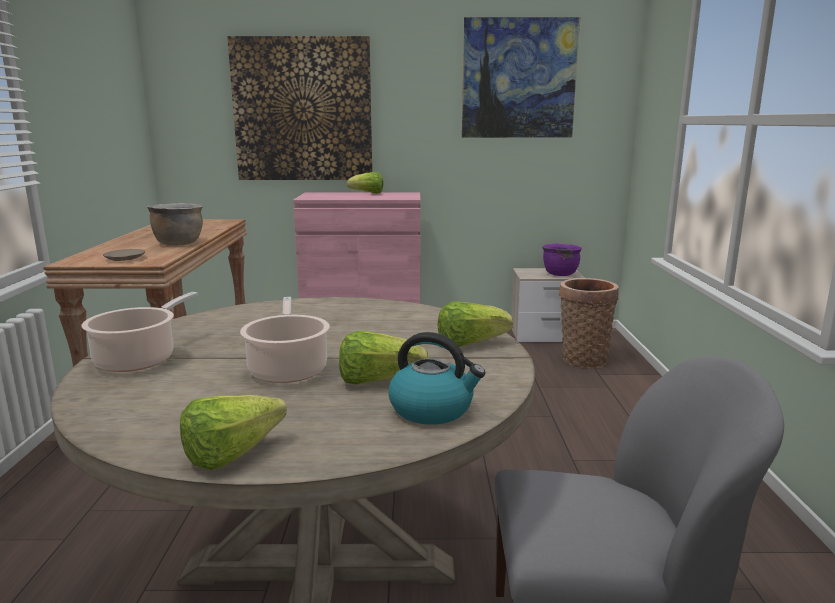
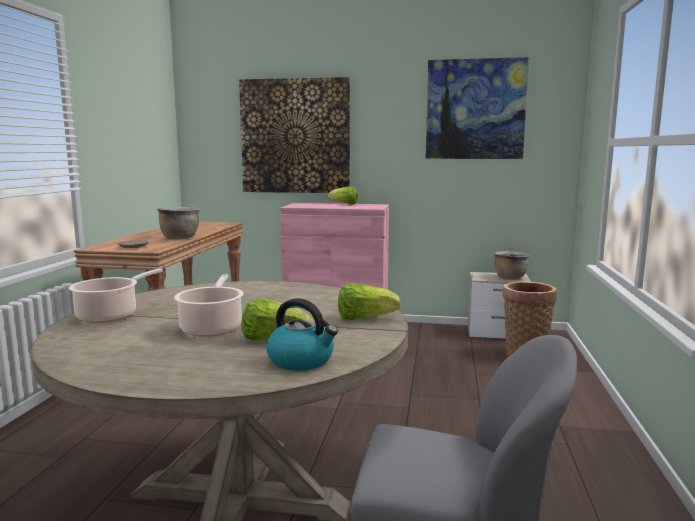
camera: 10 degrees right, 5 degrees down
lettuce [180,395,287,470] -> none
purple cooking pot [542,244,582,276] -> brown cooking pot [494,251,530,280]

